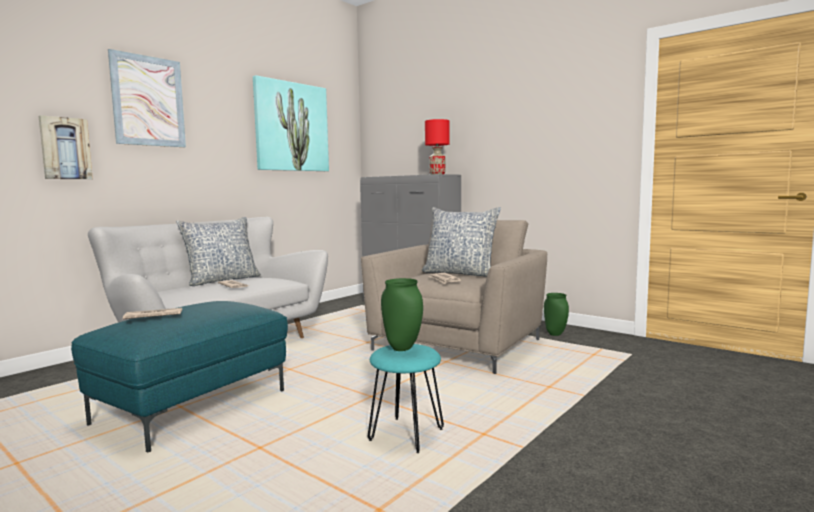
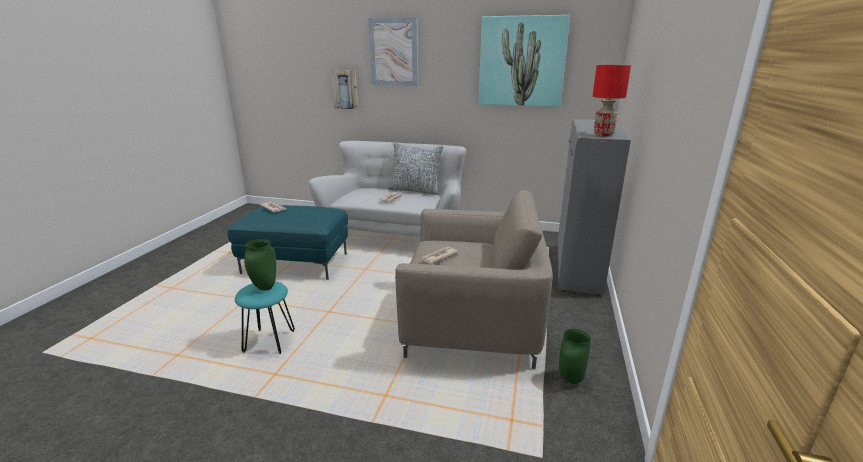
camera: 65 degrees right, 15 degrees up
pillow [422,207,501,277] -> none

